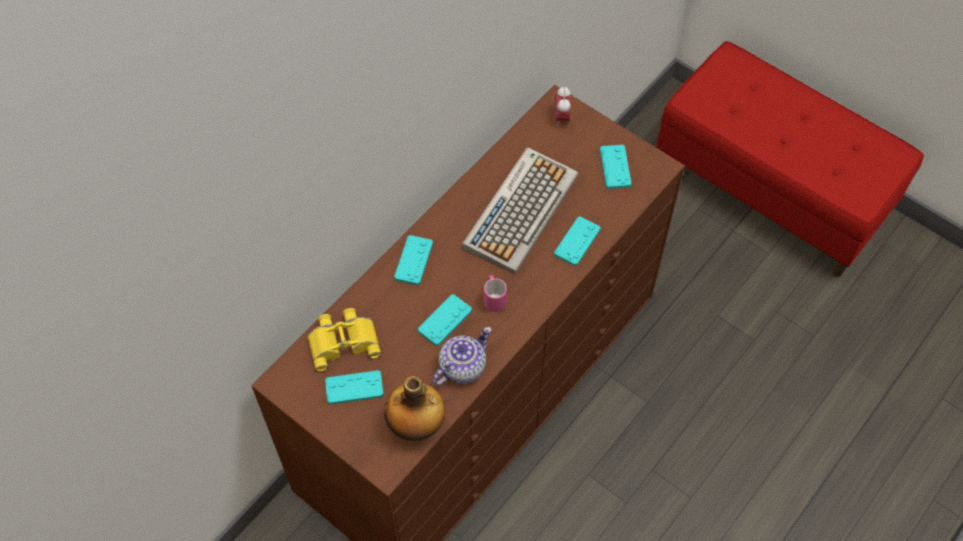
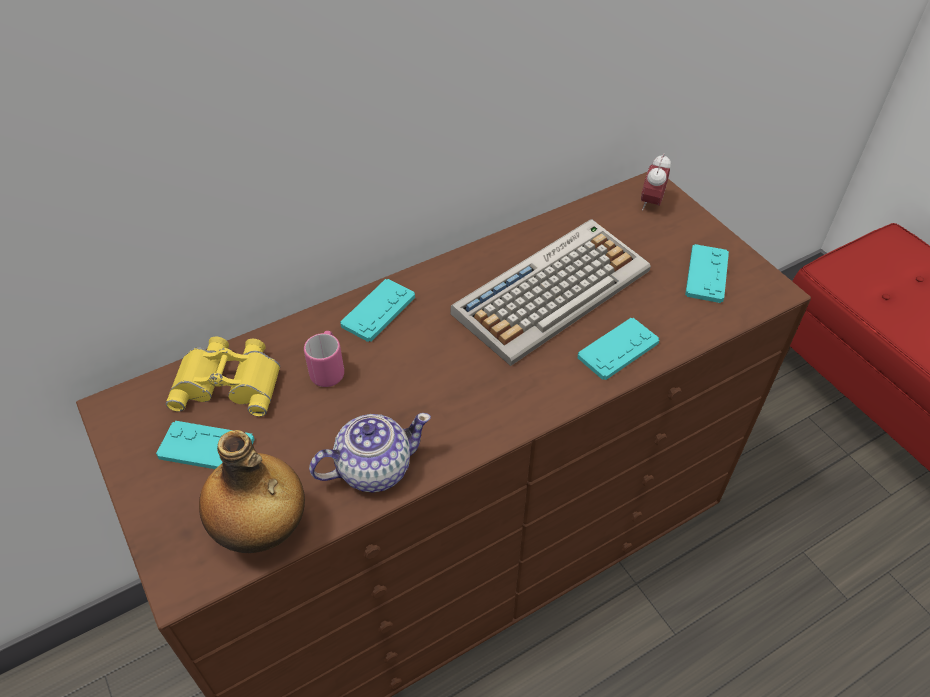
camera: 20 degrees right, 10 degrees down
turquoise game controller [418,294,472,346] -> none
pink mug [484,275,507,312] -> pink mug moved to [304,331,344,387]

